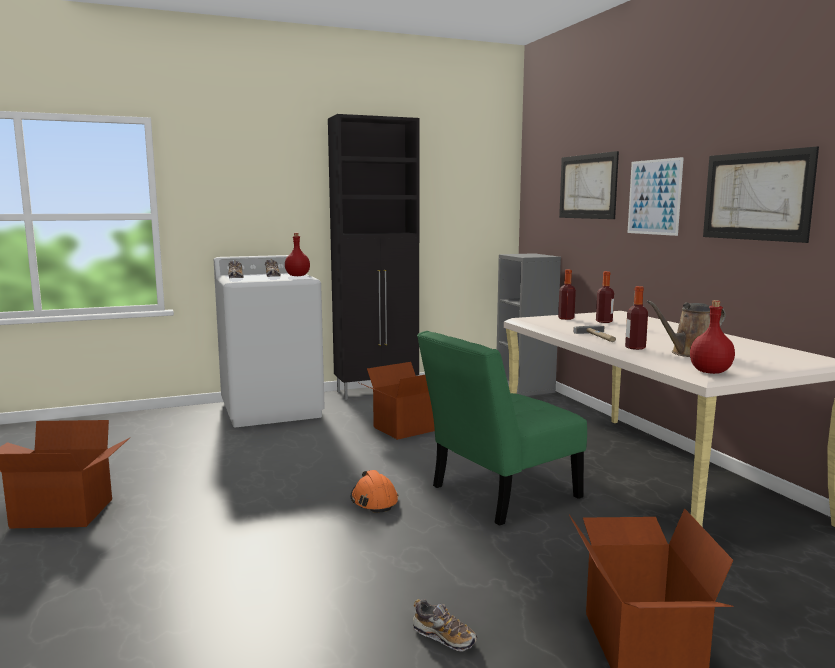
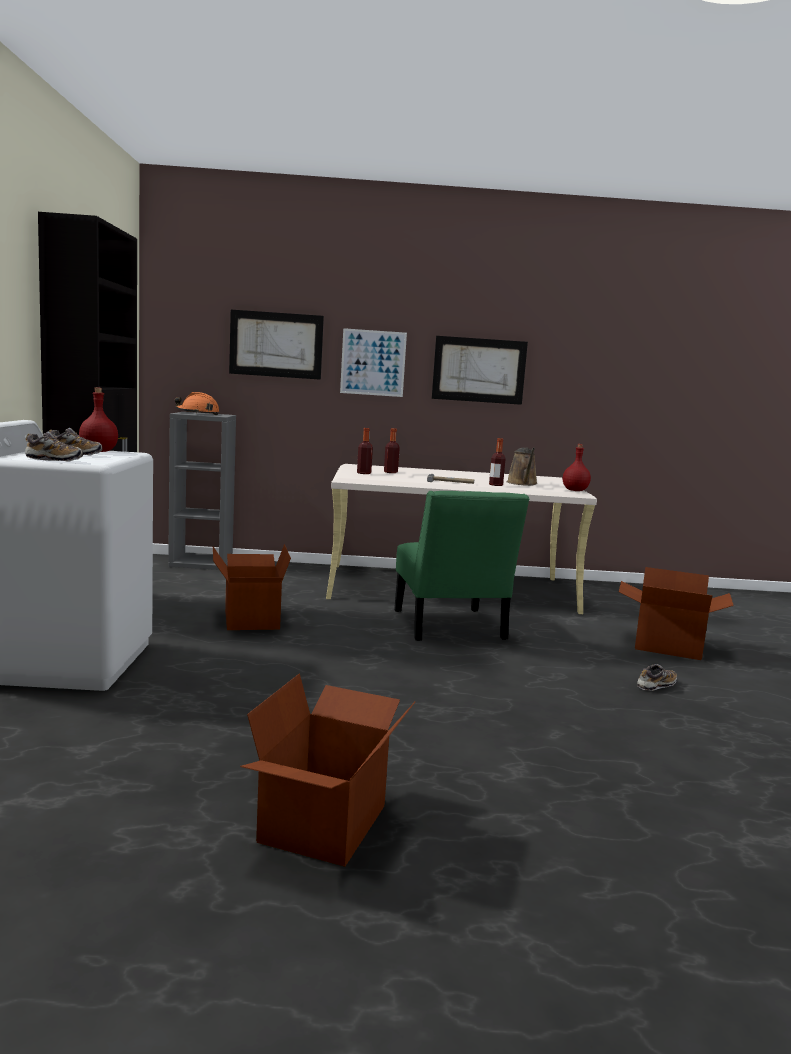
camera: 70 degrees left, 0 degrees up
orange hard hat [351,470,398,513] -> orange hard hat moved to [175,392,220,415]

